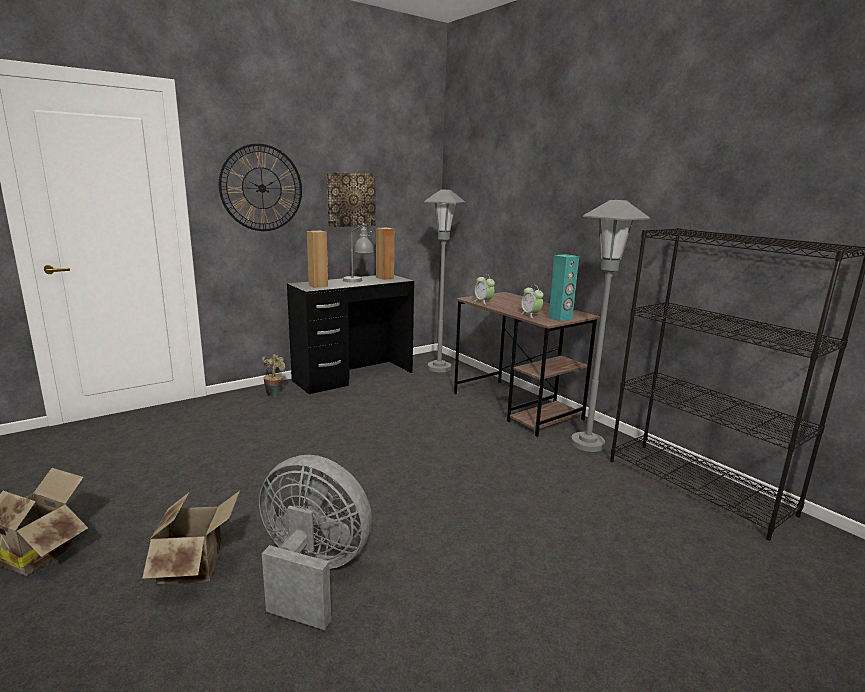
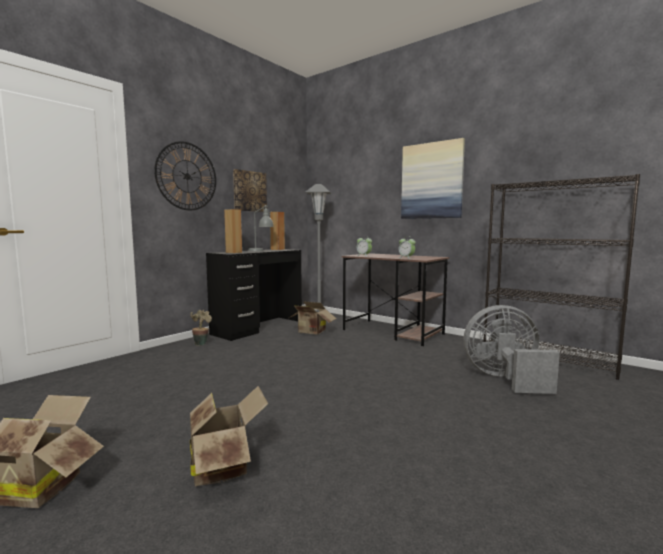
camera: 15 degrees left, 10 degrees down
grey fan [259,455,372,630] -> grey fan moved to [463,305,560,394]
turquoise speaker [548,254,579,321] -> none
grey floor lamp [571,200,650,452] -> none
none -> cardboard box [289,301,337,335]
none -> picture [401,138,465,219]

